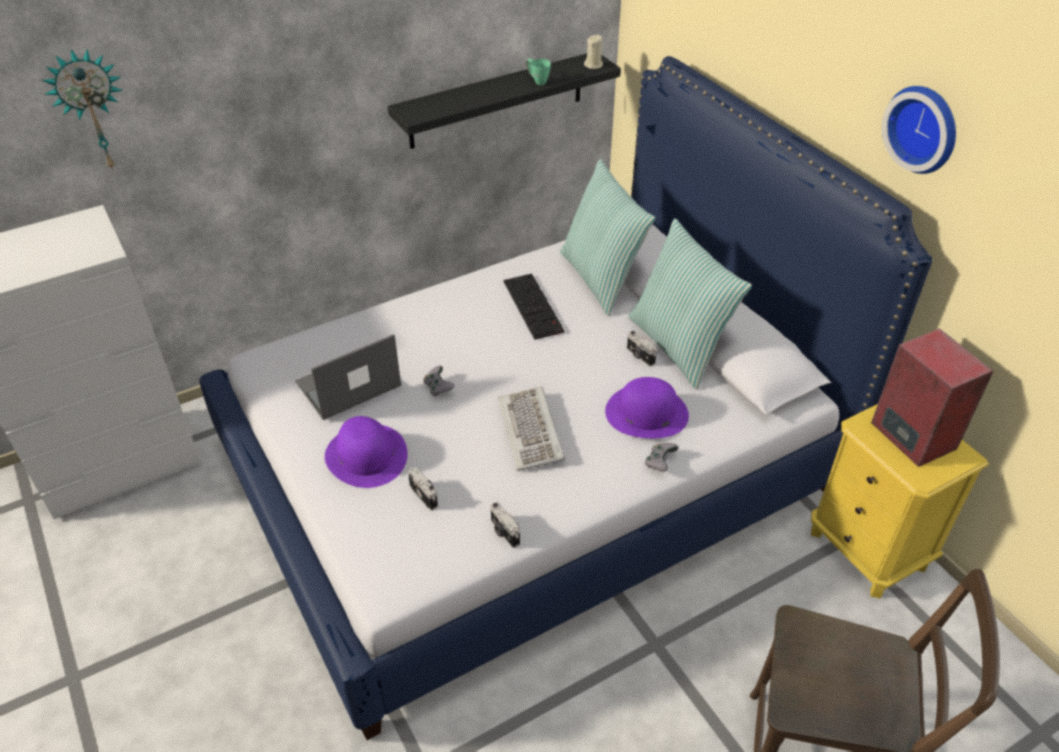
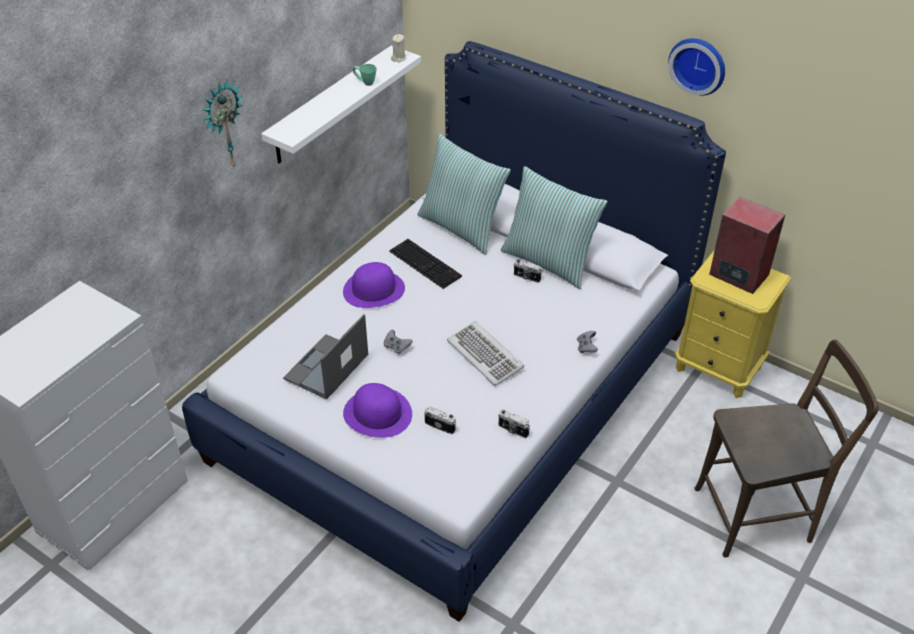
camera: 25 degrees left, 0 degrees up
wall clock [42,49,123,171] -> wall clock moved to [203,80,243,167]
black shelf [388,53,621,149] -> white shelf [261,45,421,163]
purple hat [605,377,689,438] -> purple hat moved to [343,262,405,308]

